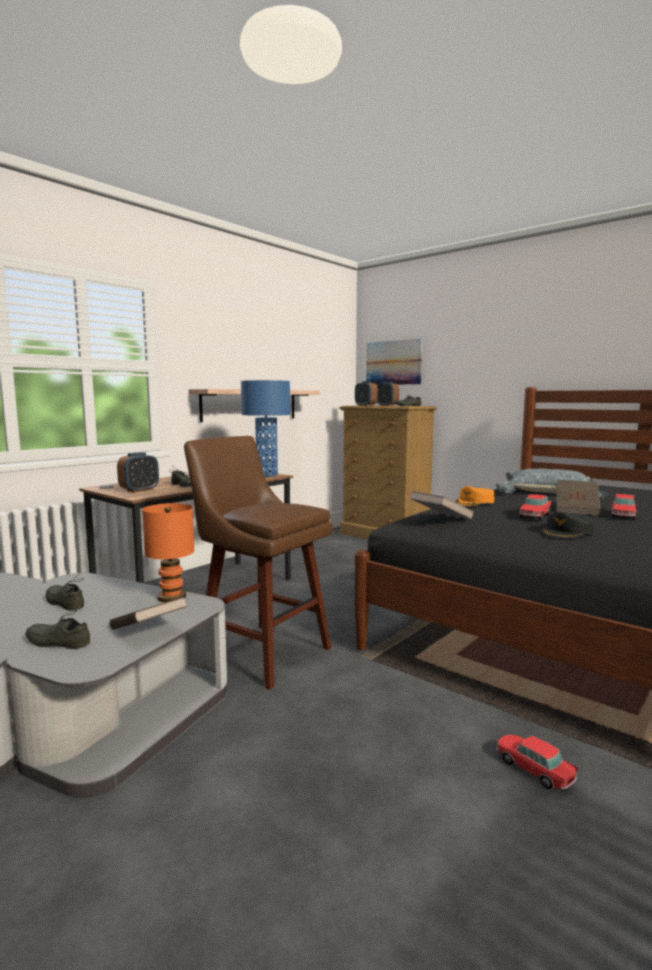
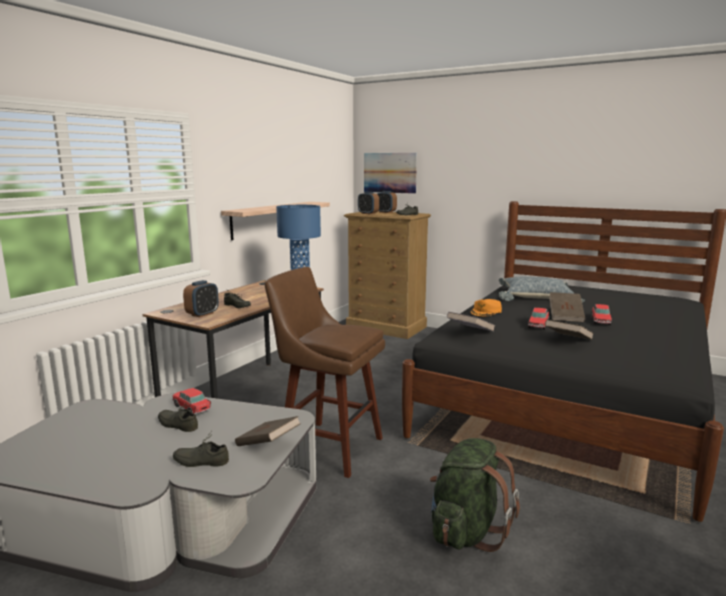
camera: 10 degrees left, 5 degrees up
orange table lamp [142,503,194,602] -> none
toy car [497,735,578,789] -> toy car moved to [172,388,211,414]
black cap [542,512,594,538] -> brown book [545,319,594,340]
none -> green backpack [430,438,520,552]

